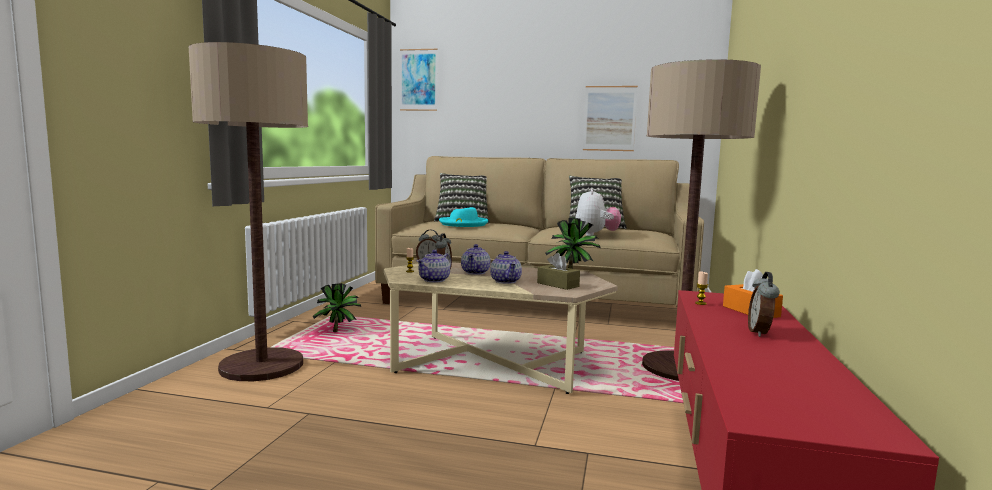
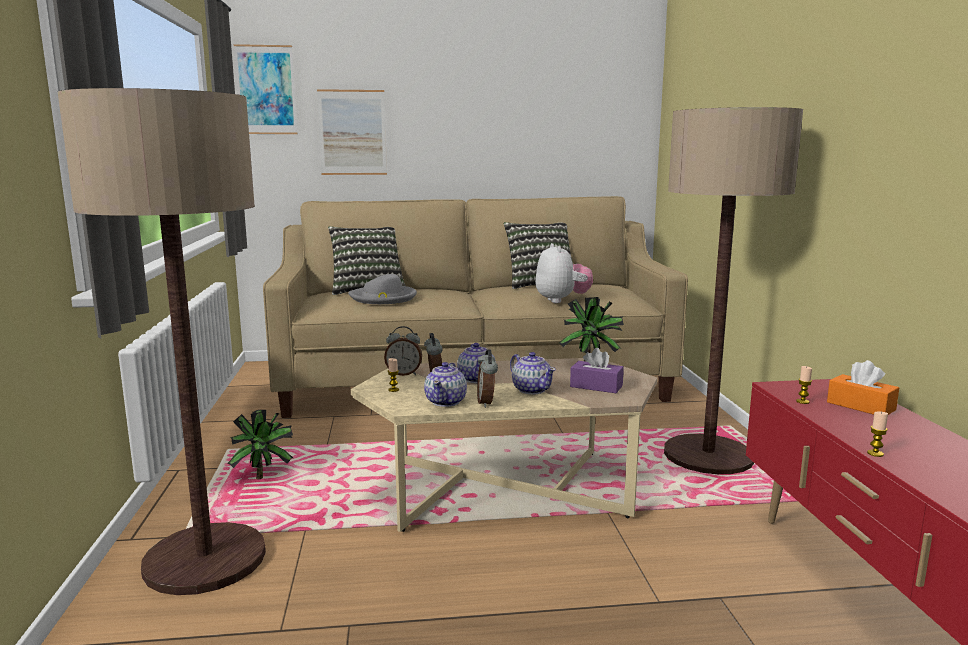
camera: 20 degrees left, 5 degrees up
turquoise hat [439,207,488,227] -> grey hat [348,274,417,304]
brown tissue box [537,253,580,290] -> purple tissue box [570,348,624,393]
picture [583,86,638,151] -> picture moved to [317,89,387,175]
alarm clock [748,272,779,337] -> alarm clock moved to [477,349,498,408]
none -> candle [867,412,888,457]

